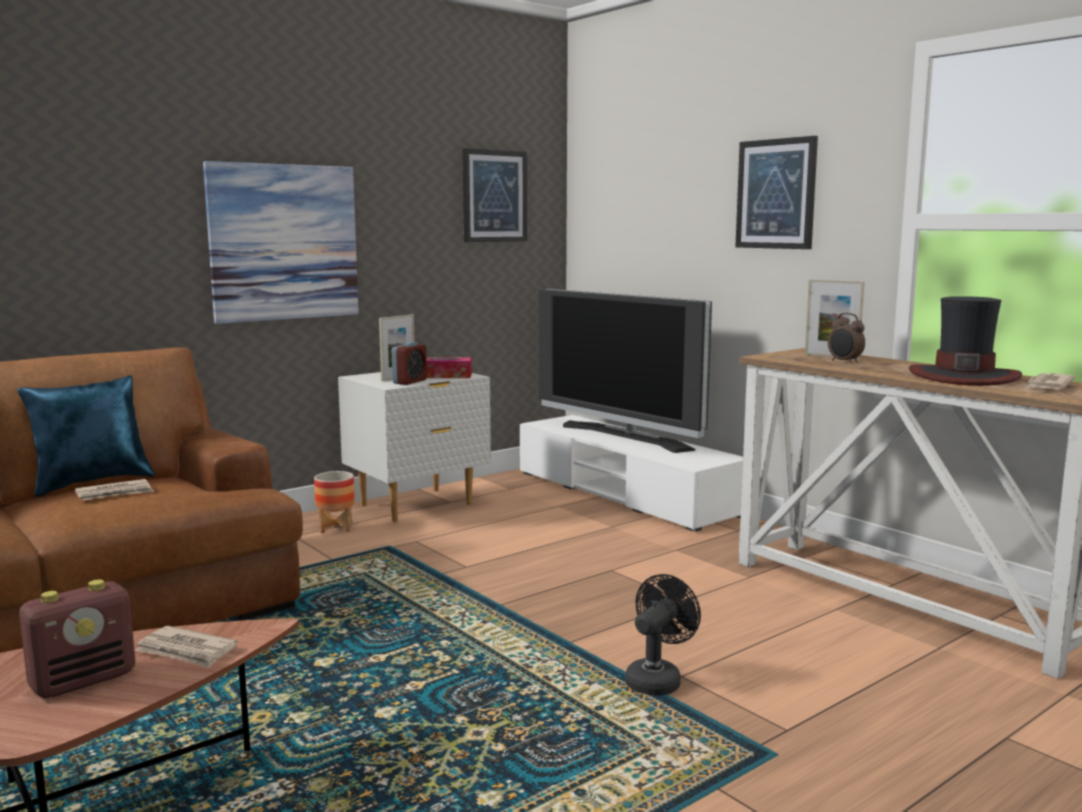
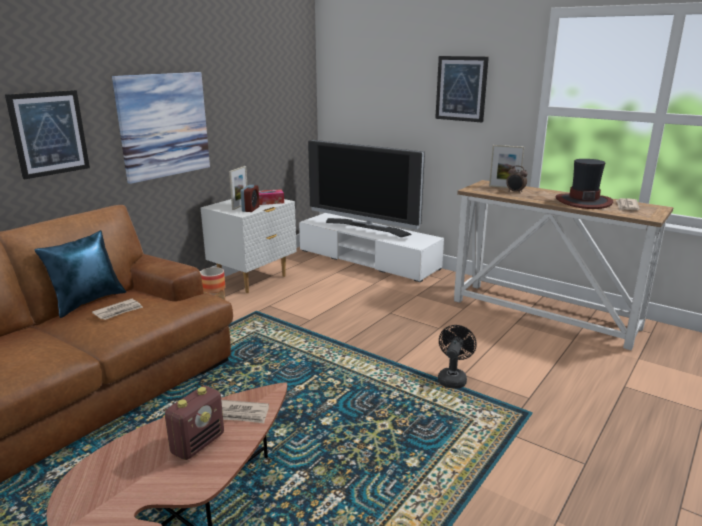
camera: 15 degrees left, 10 degrees up
picture [463,148,527,242] -> picture moved to [5,90,90,179]

